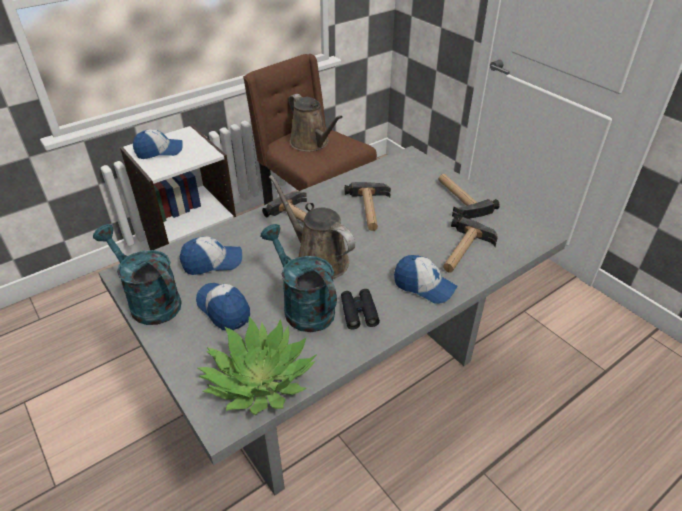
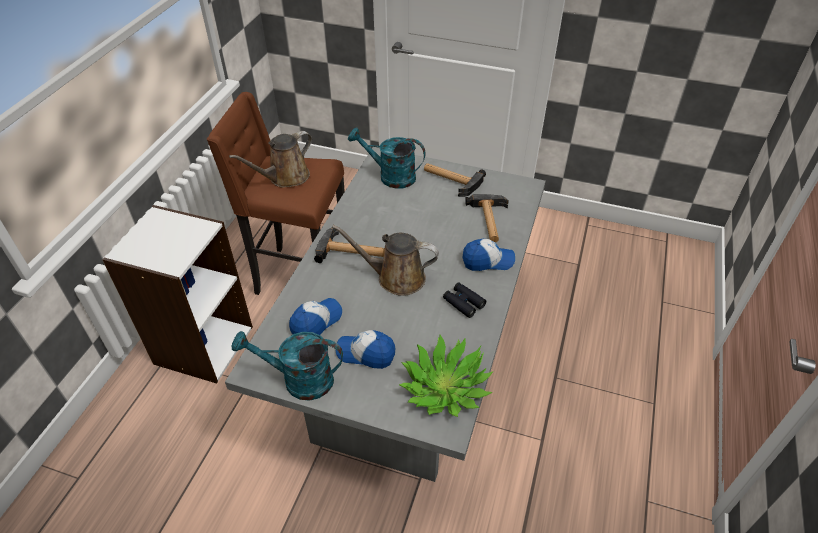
camera: 35 degrees left, 5 degrees up
cap [133,129,183,159] -> none
turquoise watering can [261,224,337,332] -> turquoise watering can moved to [348,128,426,189]
brown watering can [289,94,343,152] -> brown watering can turned 120 degrees clockwise [229,131,312,188]
hammer [345,182,391,231] -> none

